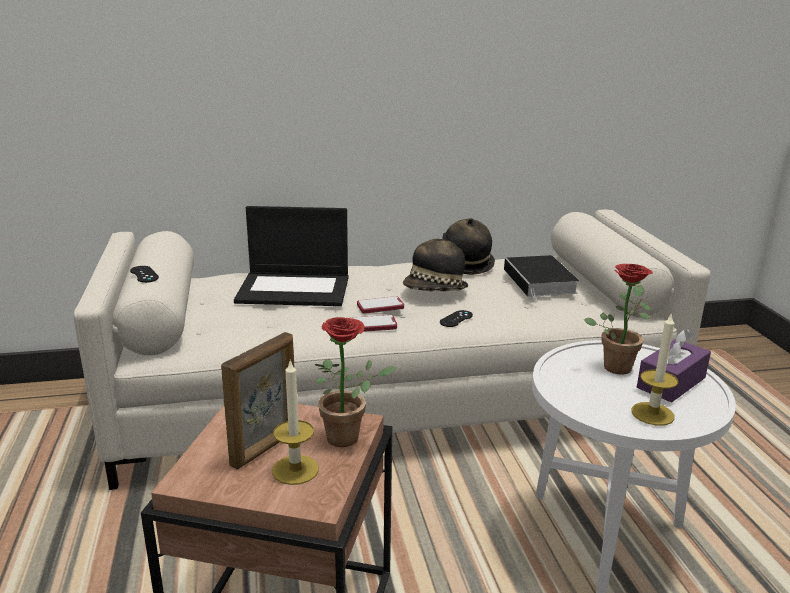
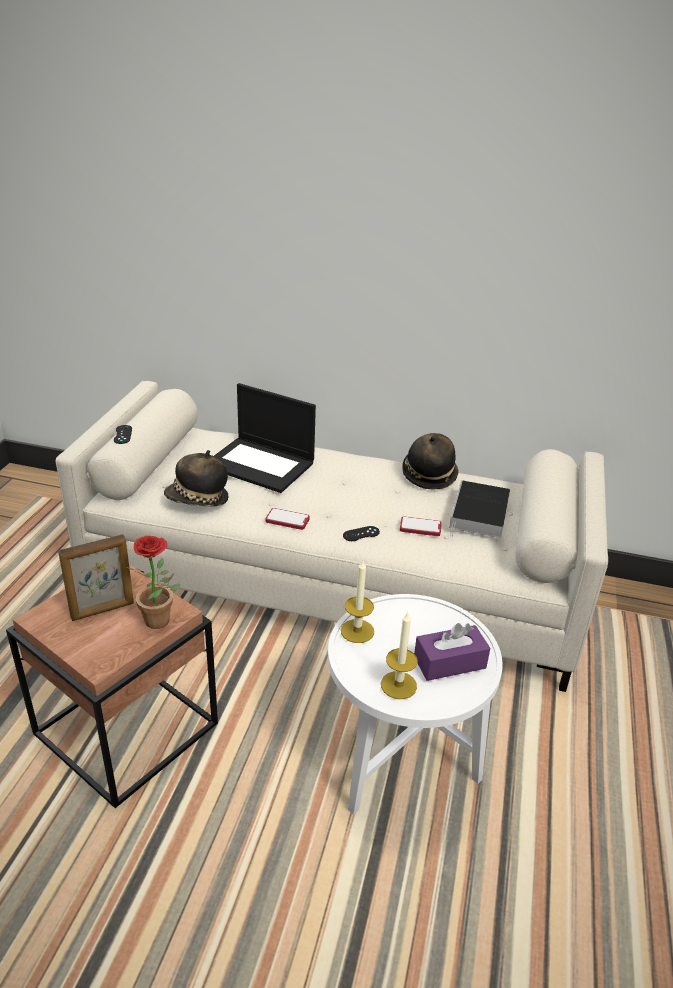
camera: 25 degrees right, 10 degrees up
candle [272,360,319,485] -> candle moved to [341,561,374,643]
phone [357,296,404,314] -> phone moved to [400,516,442,536]
hat [403,232,468,291] -> hat moved to [164,450,228,507]
potted plant [584,264,653,375] -> none

